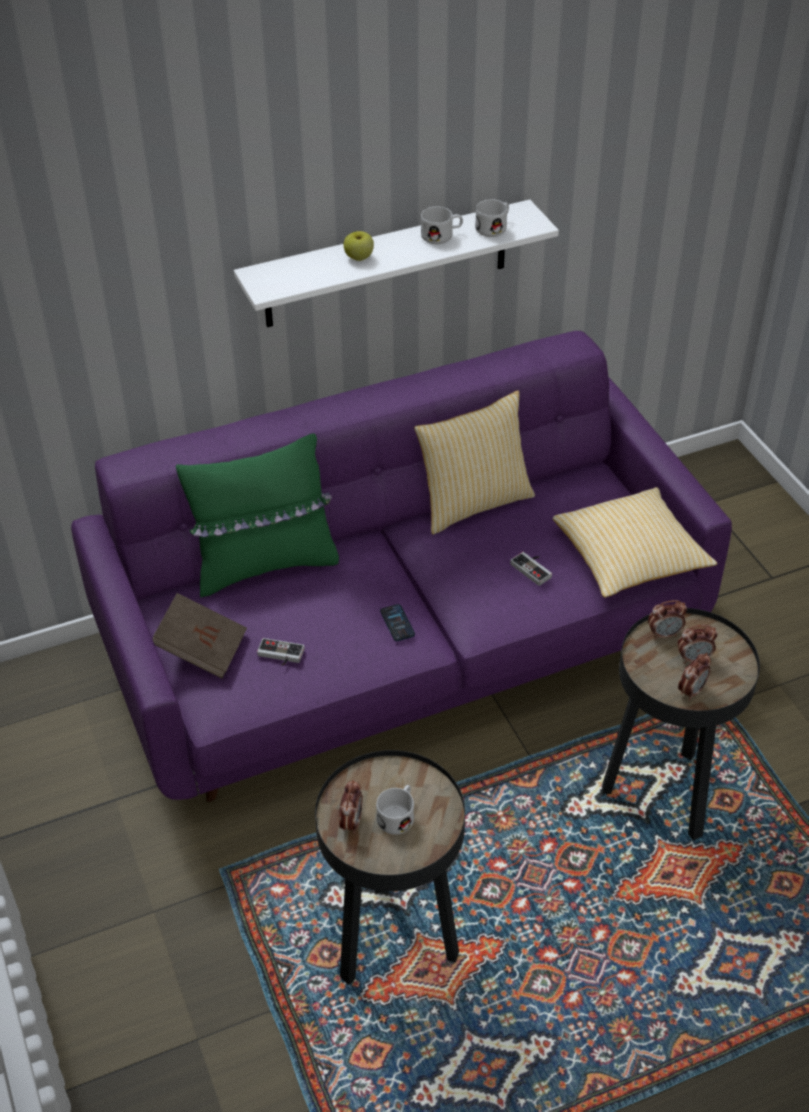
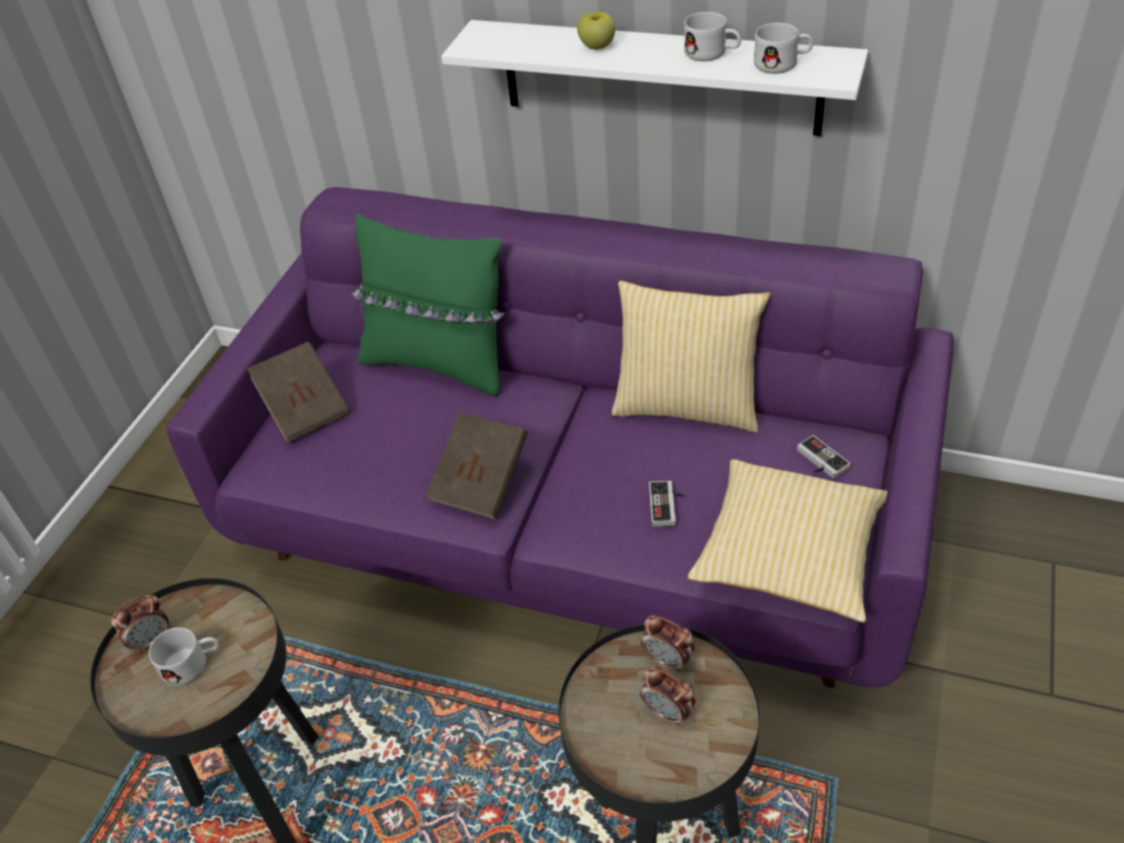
camera: 45 degrees right, 0 degrees up
game controller [257,638,305,666] -> game controller moved to [797,435,851,479]
phone [380,604,415,641] -> brown book [426,412,528,519]
alarm clock [678,653,711,701] -> none

